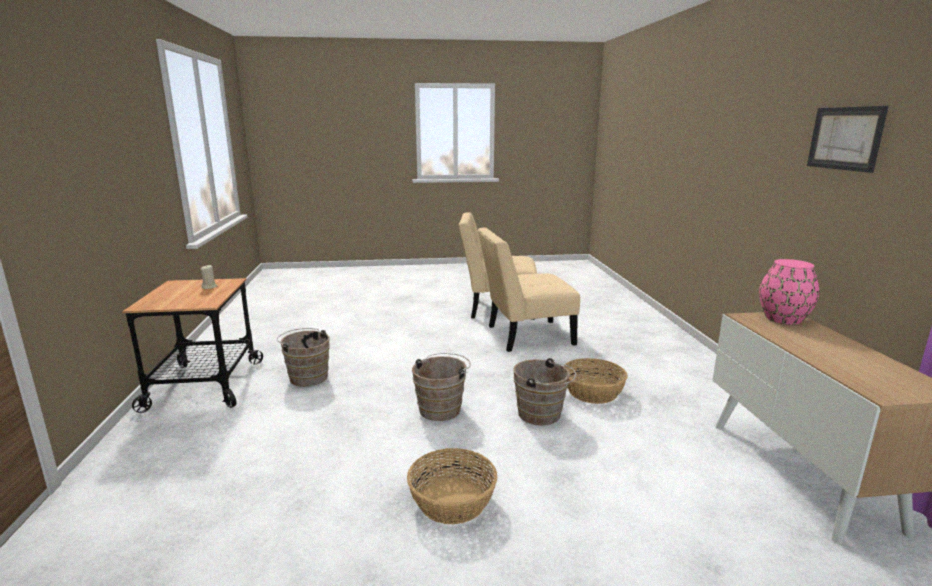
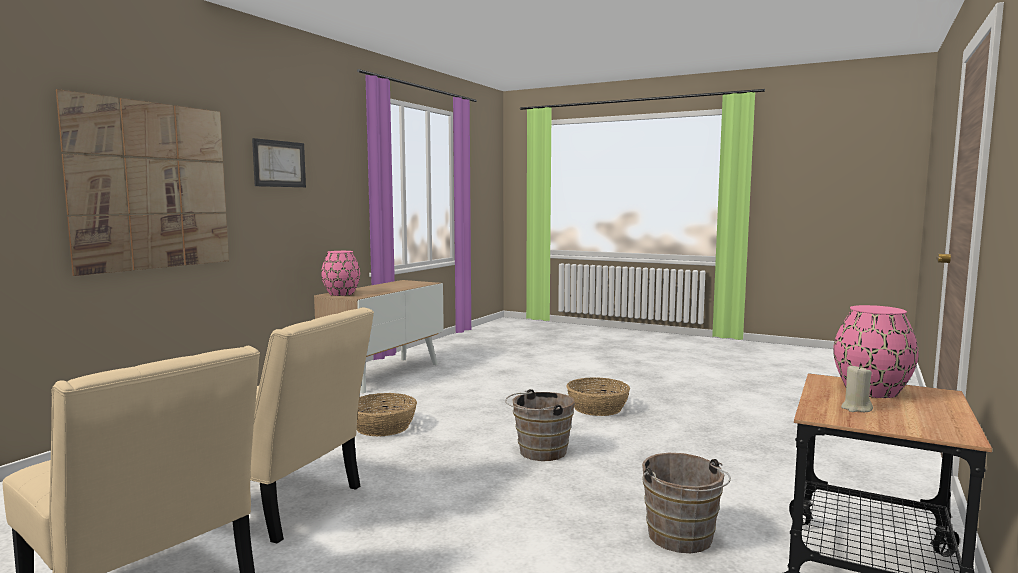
camera: 145 degrees left, 10 degrees down
brown bucket [513,358,576,425] -> none
none -> picture [56,89,229,276]
none -> pink vase [833,305,919,398]

